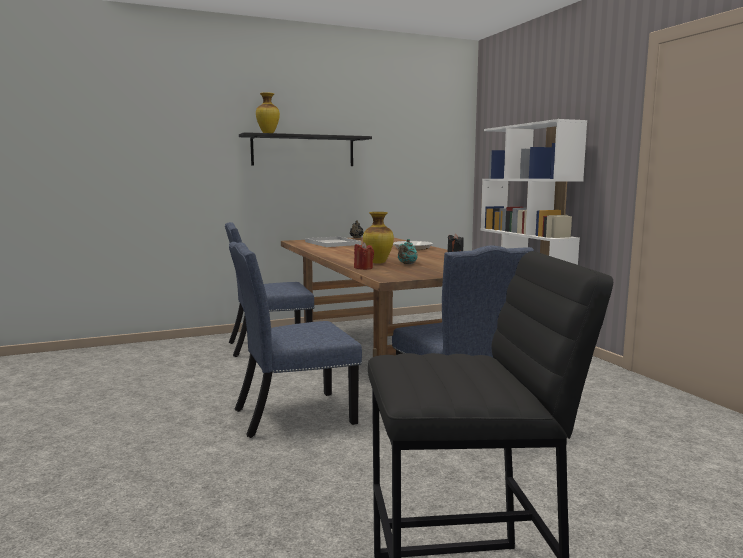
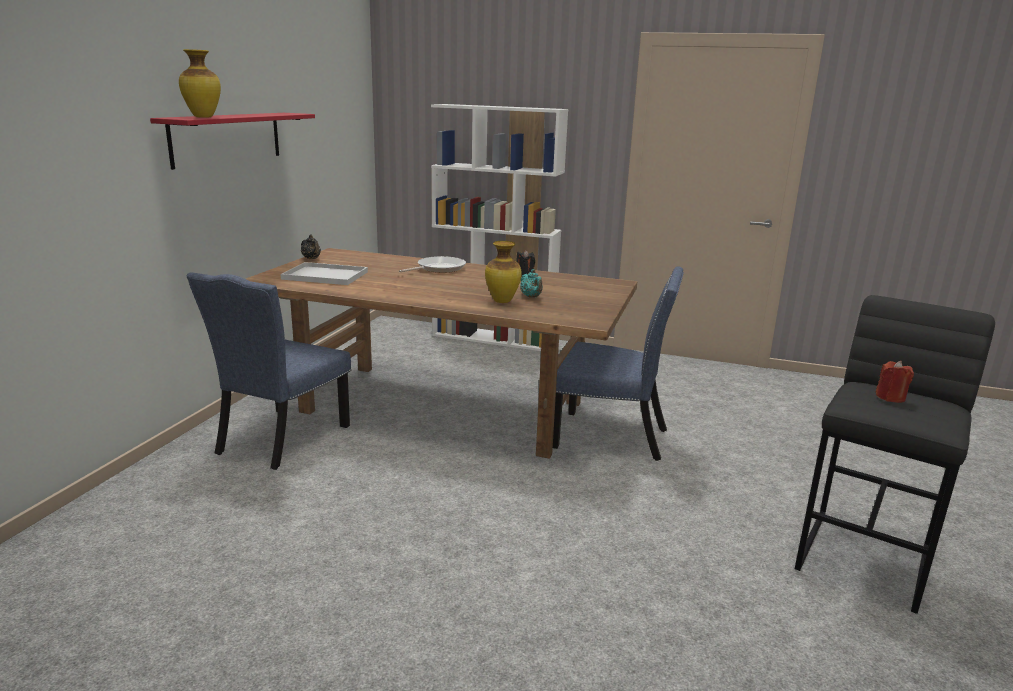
camera: 50 degrees left, 10 degrees up
blue chair [229,242,362,438] -> none
black shelf [239,132,372,166] -> red shelf [150,113,315,170]
red candle [354,242,374,270] -> red candle moved to [876,361,914,403]

